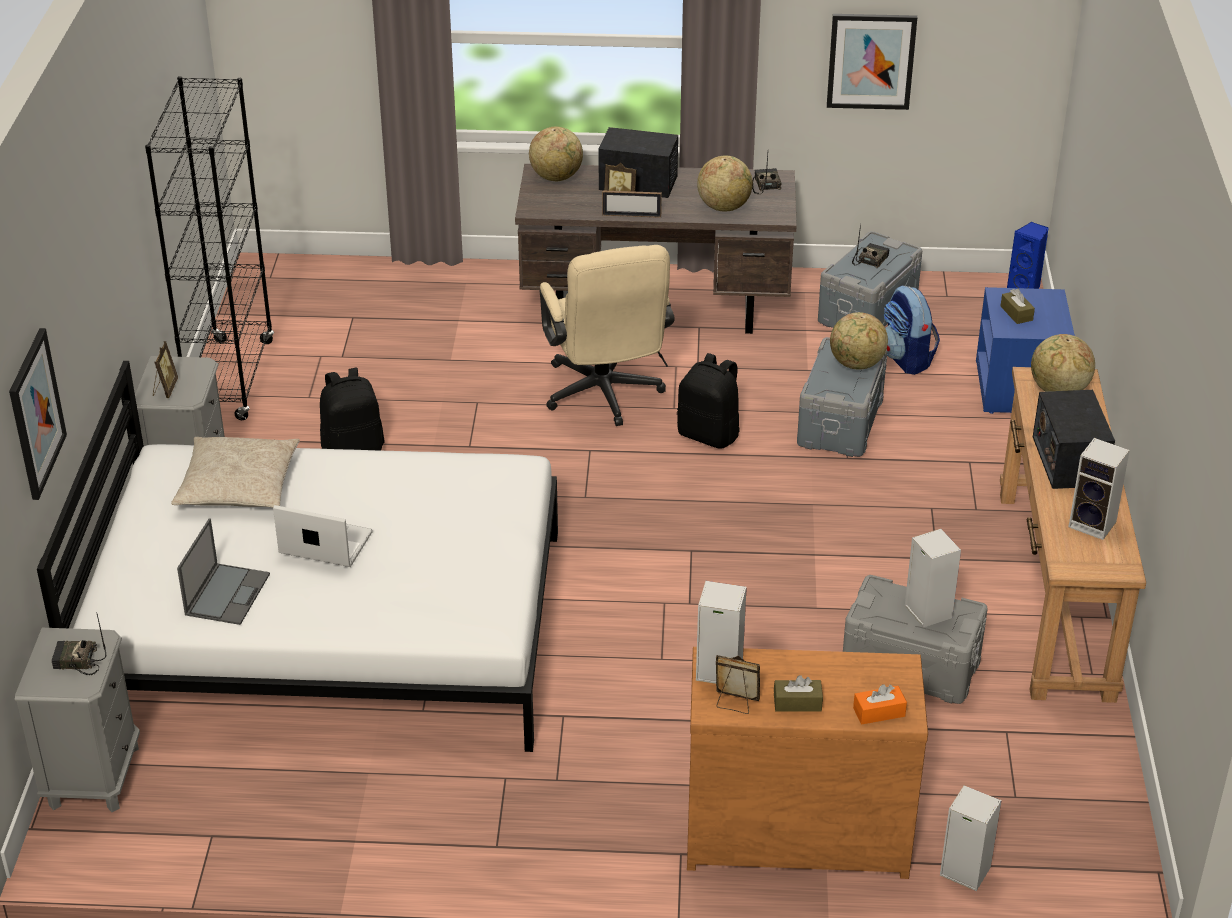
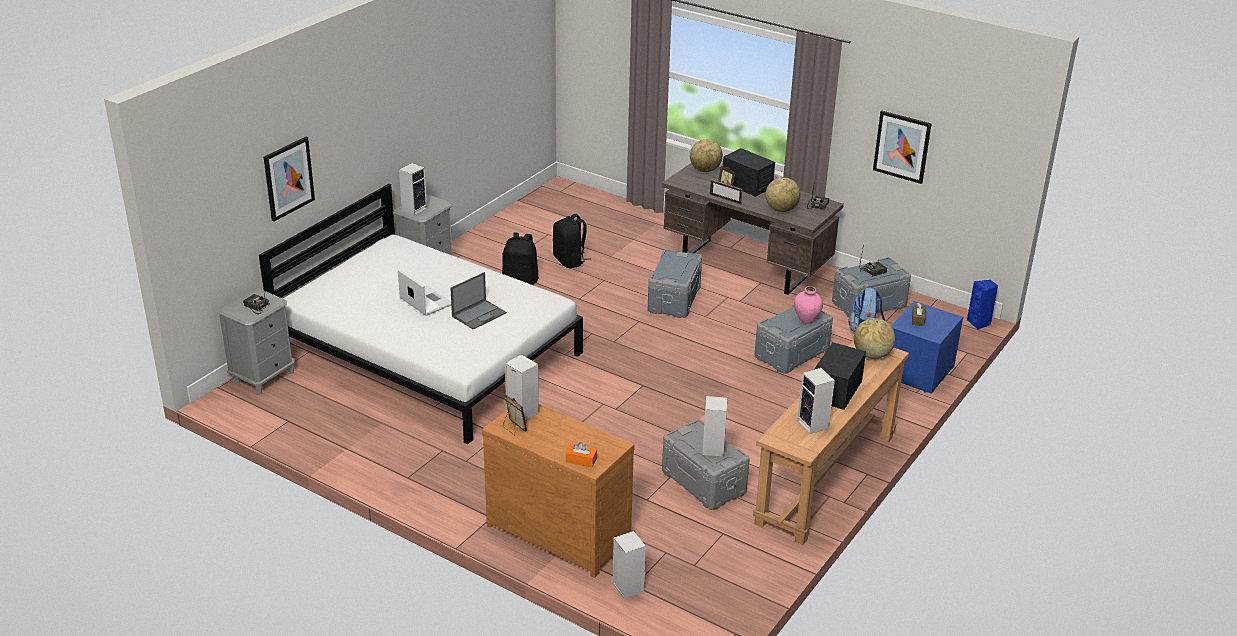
camera: 30 degrees right, 5 degrees down
black bookcase [145,76,274,420] -> none
picture frame [153,341,178,398] -> speaker [399,163,427,216]
beige pillow [171,437,300,508] -> none
laptop [177,518,270,625] -> laptop moved to [450,272,507,329]
beige office chair [540,245,675,426] -> grey storage box [648,249,702,318]
black backpack [677,353,740,449] -> black backpack moved to [553,214,591,268]
brown tissue box [774,675,823,712] -> none
globe [830,312,888,370] -> pink vase [794,286,823,323]

